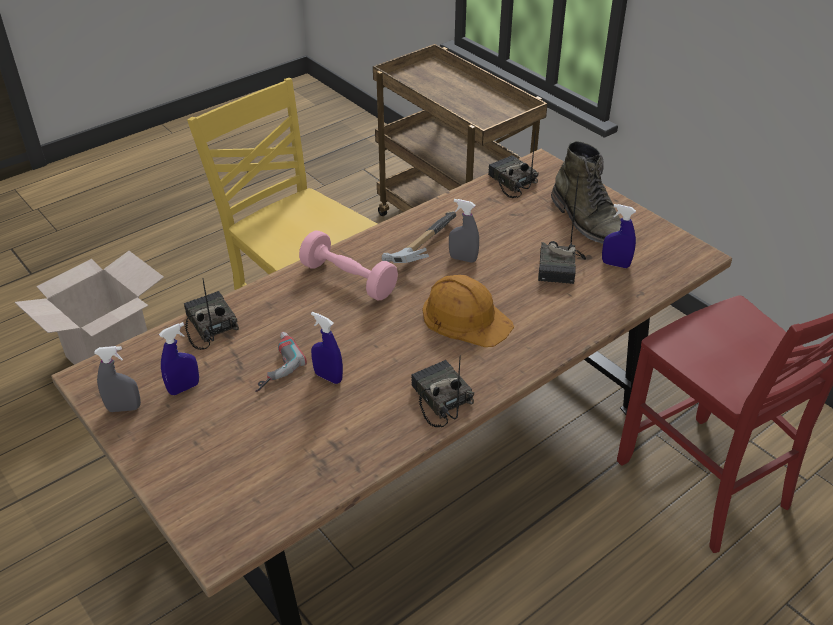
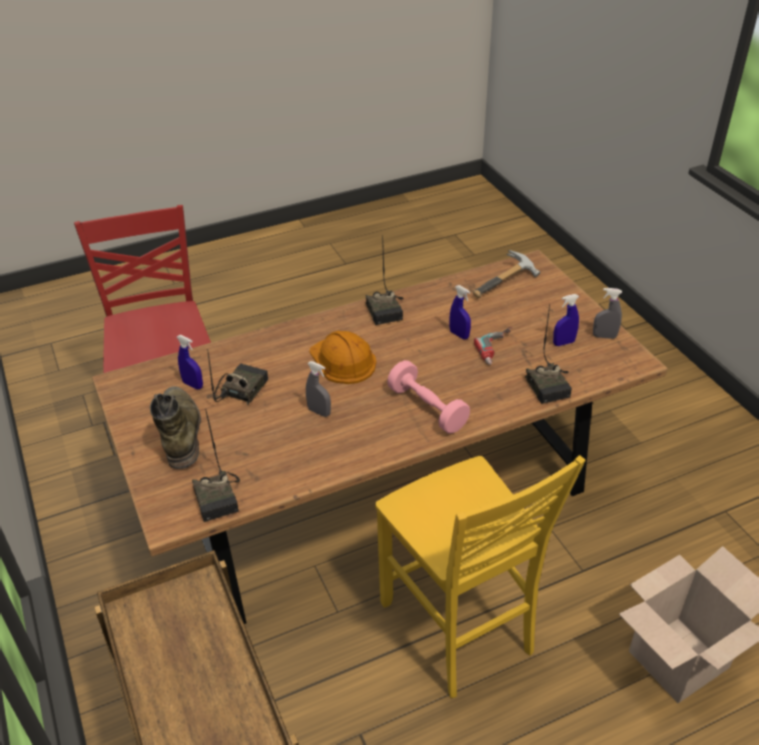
camera: 165 degrees left, 0 degrees up
hammer [381,211,456,263] -> hammer moved to [473,250,540,298]

